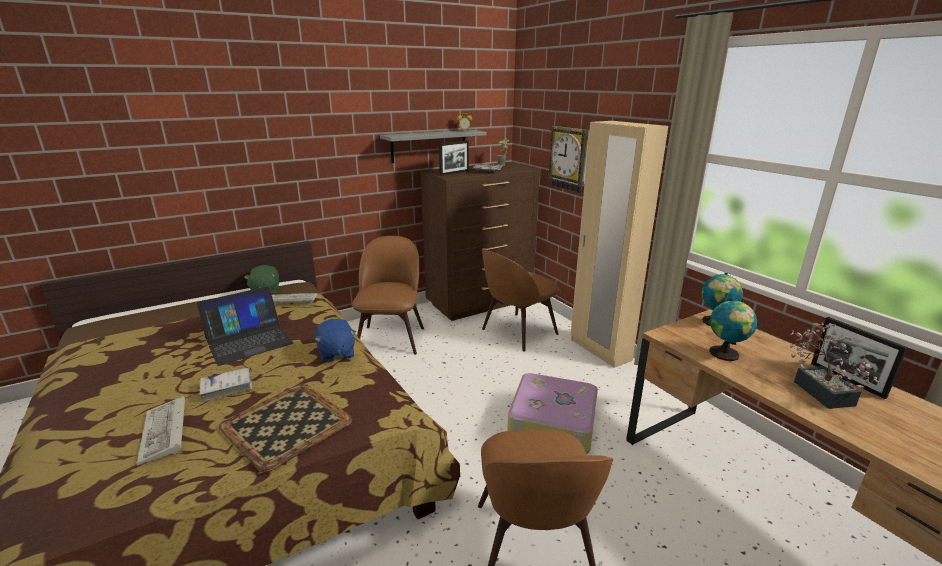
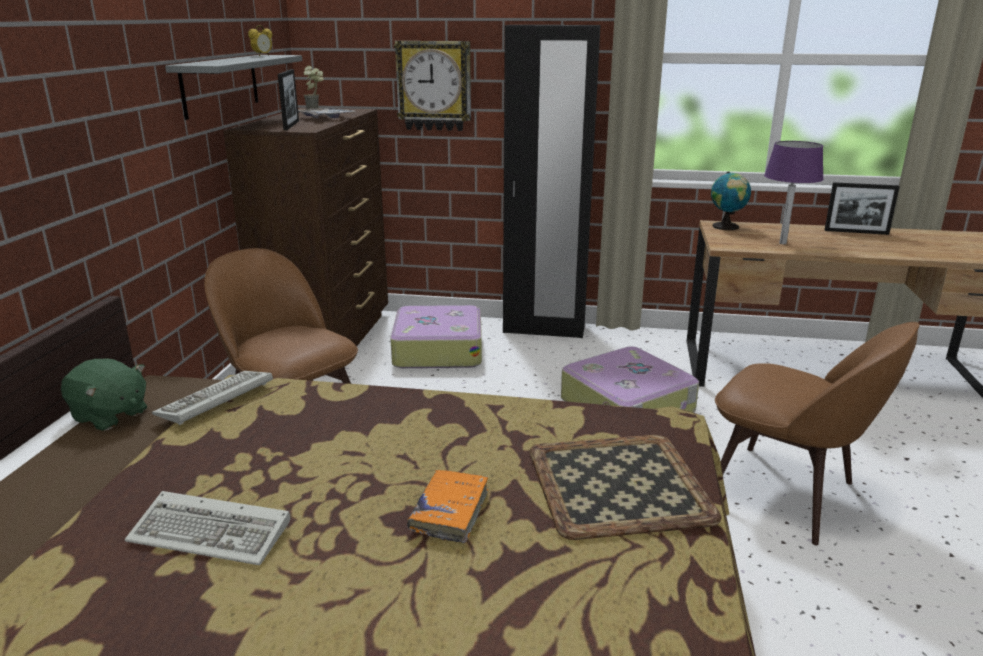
camera: 50 degrees left, 0 degrees up
keyboard [136,396,185,465] -> keyboard moved to [125,491,290,565]
laptop [197,286,293,366] -> none
white book [199,368,253,402] -> orange book [407,470,488,543]
blue plush toy [315,319,356,363] -> none
brown chair [482,250,559,352] -> suitcase [390,305,482,368]
beige wardrobe [571,121,668,368] -> black wardrobe [503,25,601,338]
globe [709,298,757,361] -> purple table lamp [764,141,824,244]
potted plant [790,323,880,409] -> none

